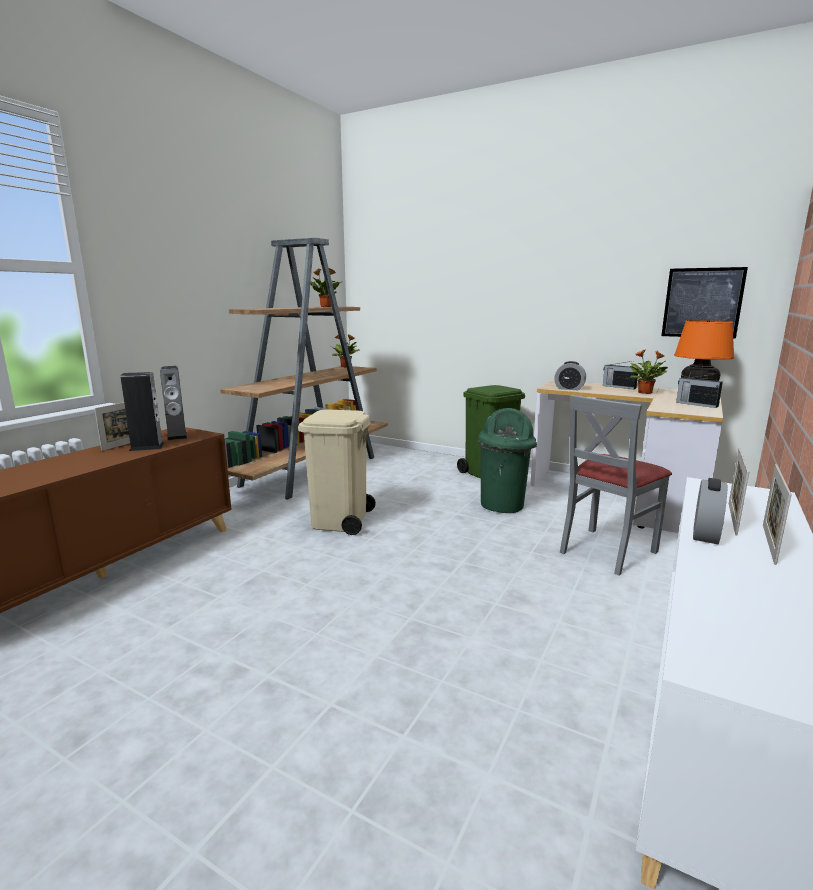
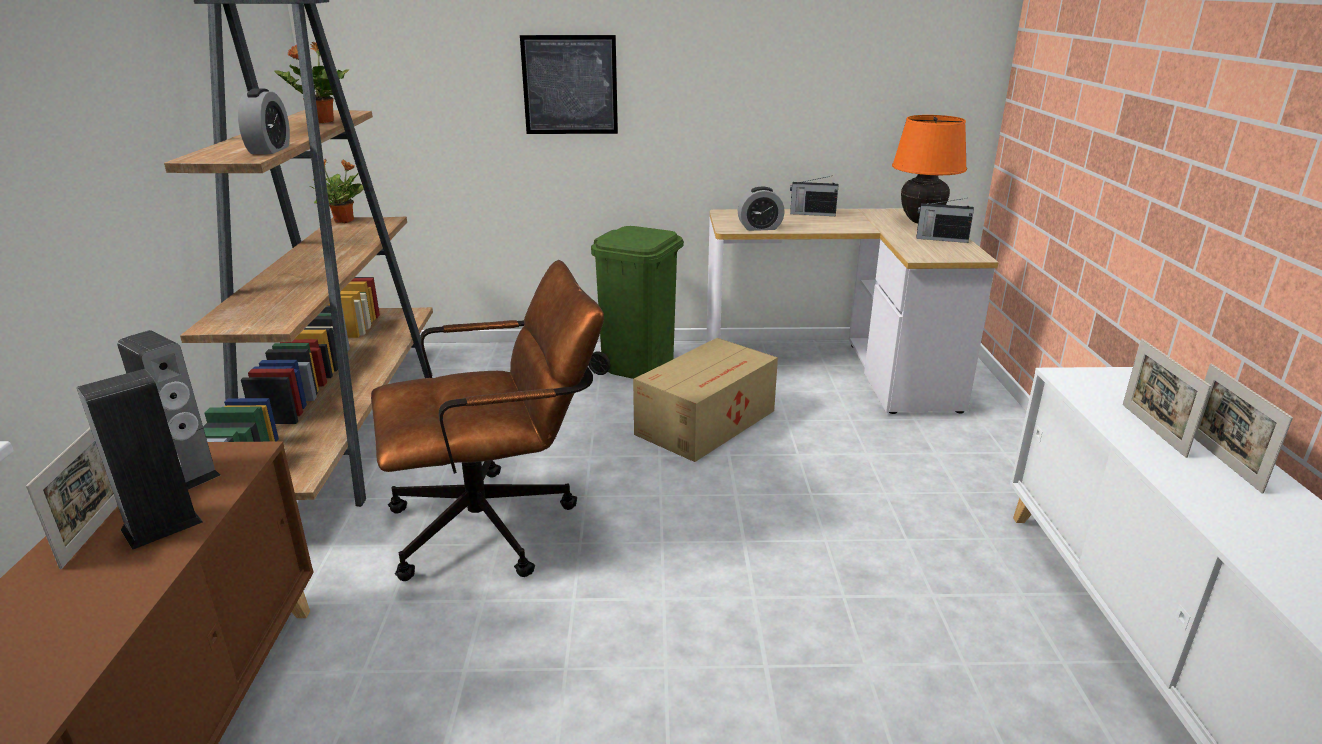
camera: 30 degrees left, 10 degrees up
beige trash can [298,409,376,535] -> brown office chair [371,260,604,581]
green trash can [478,408,537,513] -> cardboard box [633,338,778,462]
grey chair [560,395,672,576] -> none
potted plant [630,349,668,394] -> none
picture [661,267,748,338] -> picture moved to [520,35,618,134]
alarm clock [693,478,727,544] -> alarm clock moved to [238,88,290,154]

